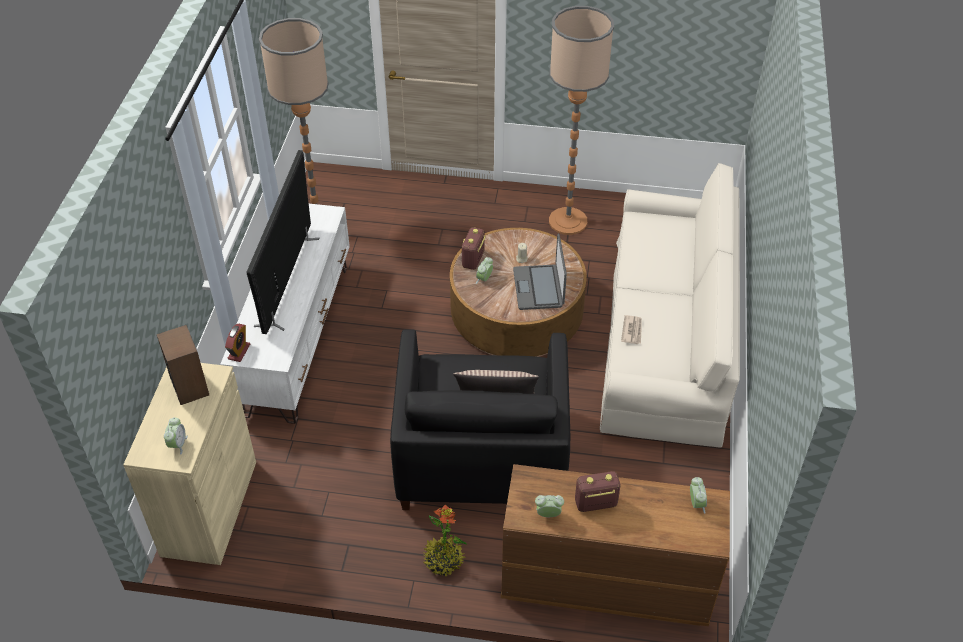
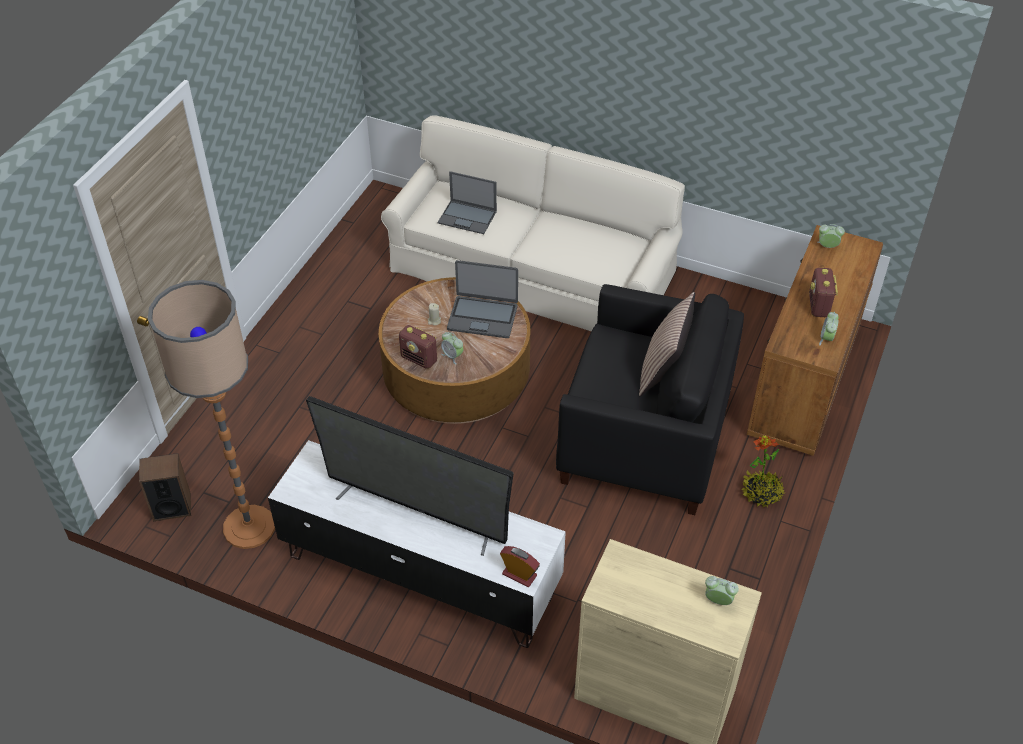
camera: 75 degrees left, 0 degrees up
speaker [157,325,209,405] -> speaker moved to [139,453,191,521]
floor lamp [549,6,614,235] -> none
newspaper [621,315,642,344] -> none
none -> laptop [438,171,497,234]

